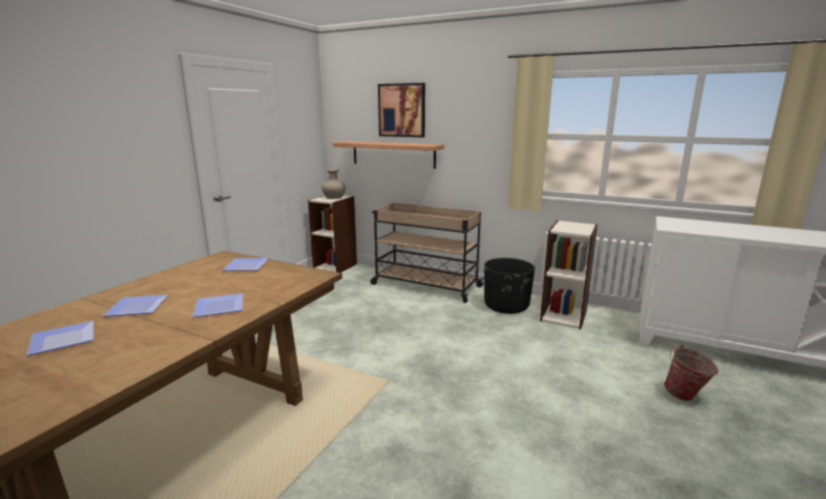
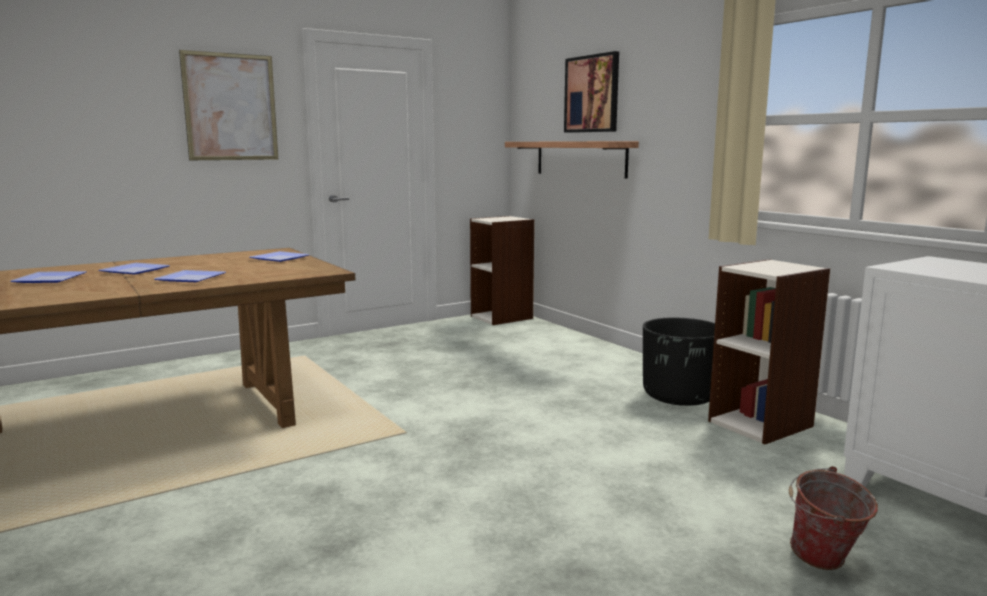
camera: 30 degrees right, 5 degrees down
beige vase [322,169,346,199] -> none
beige cart [370,202,484,303] -> none
none -> picture [179,50,278,160]

